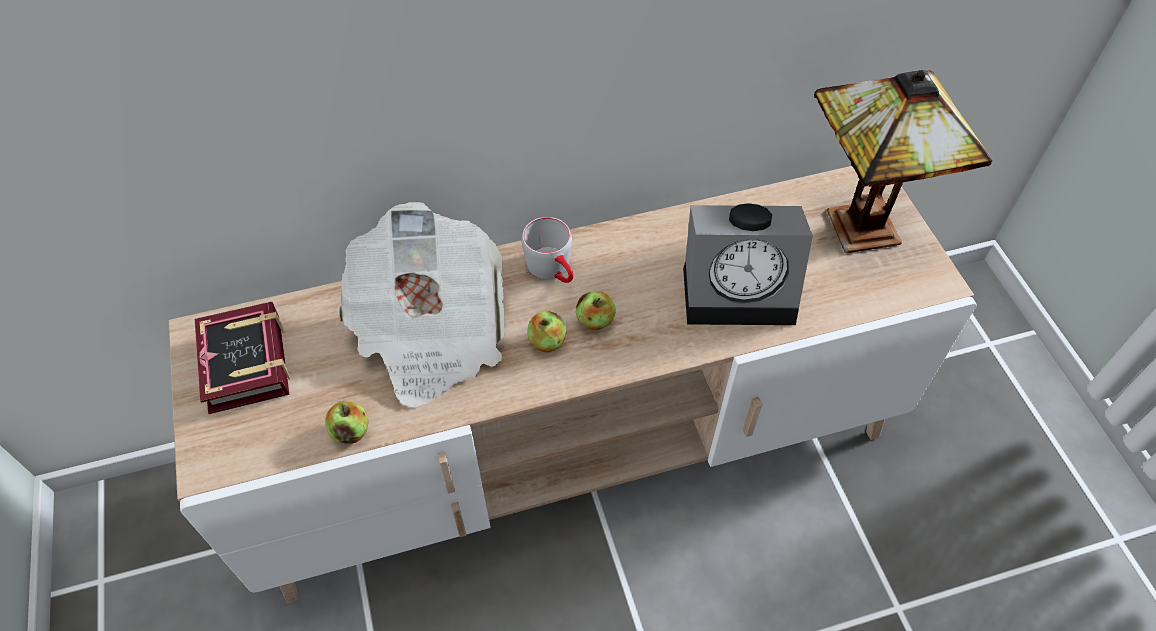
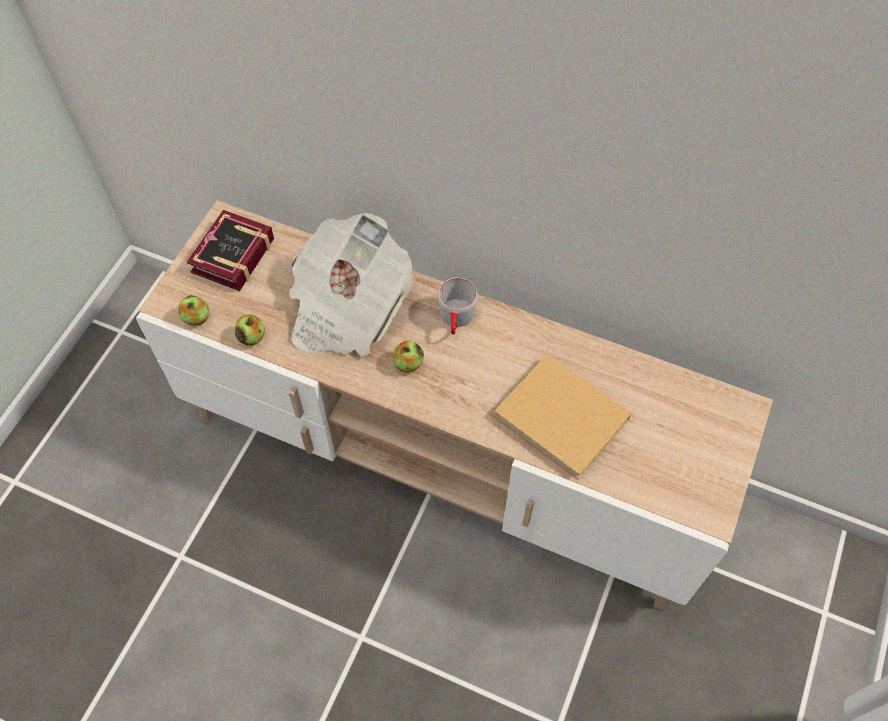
camera: 40 degrees right, 5 degrees up
apple [576,291,616,330] -> apple moved to [178,295,209,326]
alarm clock [683,203,813,325] -> beige book [494,354,631,480]
table lamp [814,70,992,253] -> none

